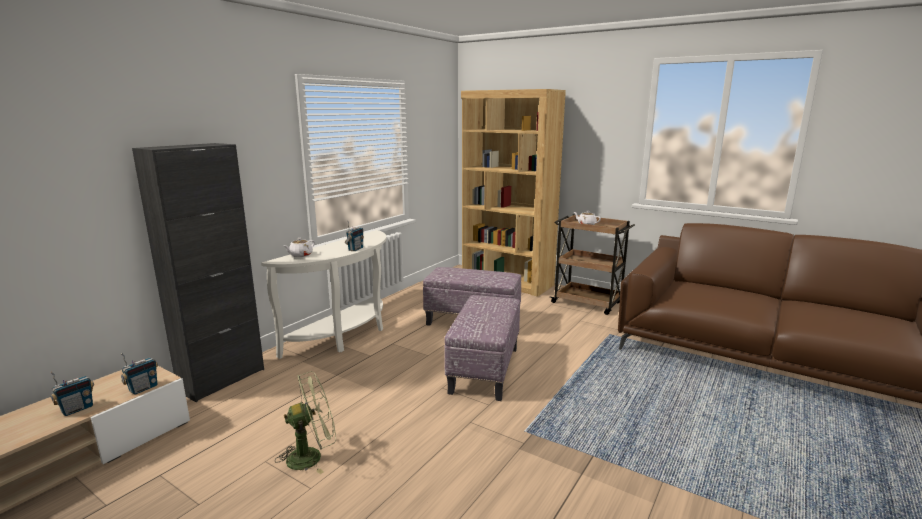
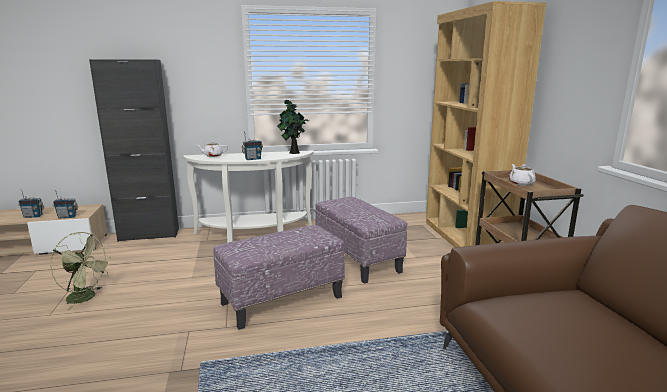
camera: 45 degrees right, 0 degrees up
none -> potted plant [277,100,309,154]

